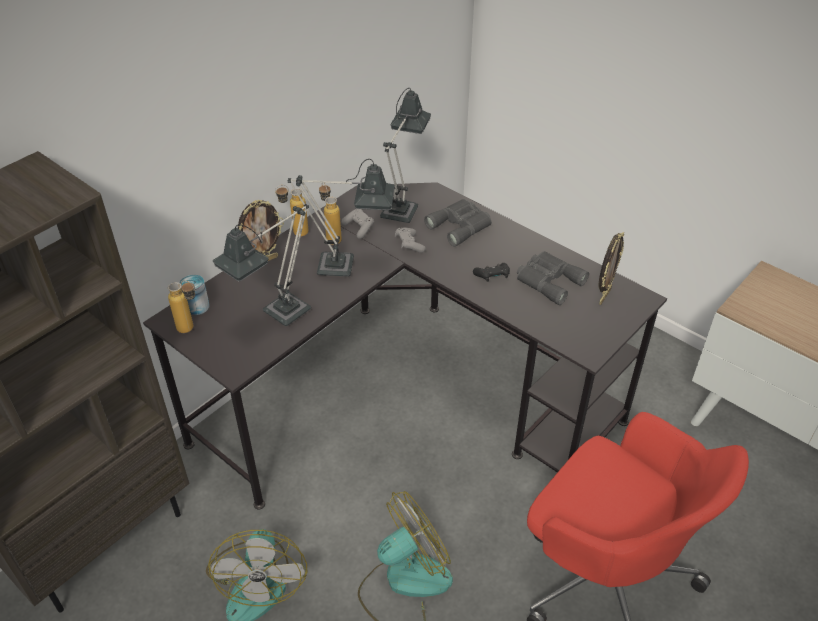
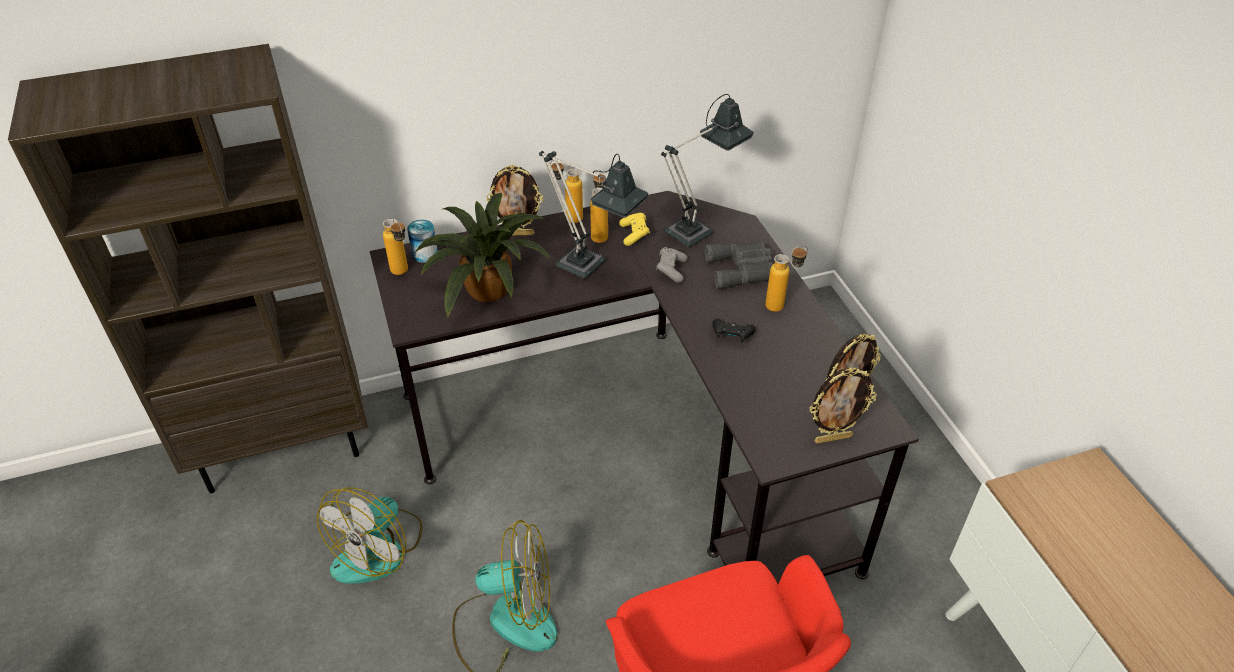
camera: 30 degrees right, 0 degrees up
table lamp [213,204,311,326] -> potted plant [415,193,550,318]
grey game controller [341,209,374,239] -> yellow game controller [619,213,650,246]
grey binoculars [517,251,589,305] -> none
none -> bottle [765,245,808,312]
none -> picture frame [809,367,877,444]

